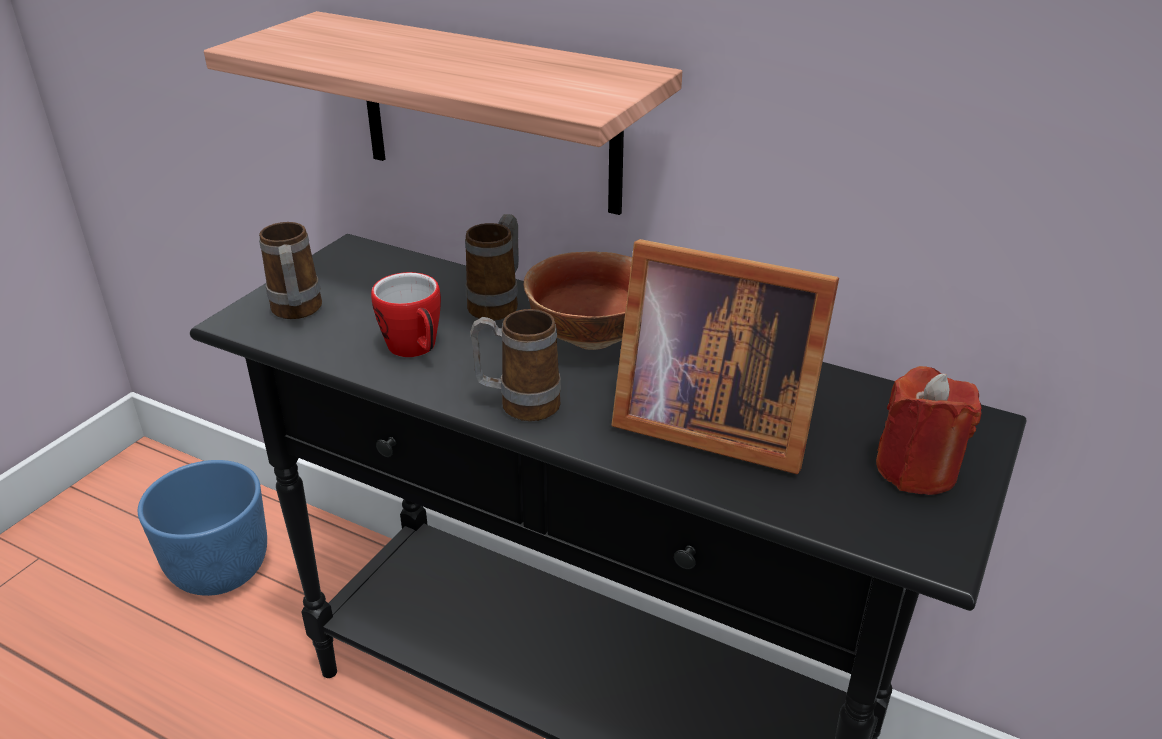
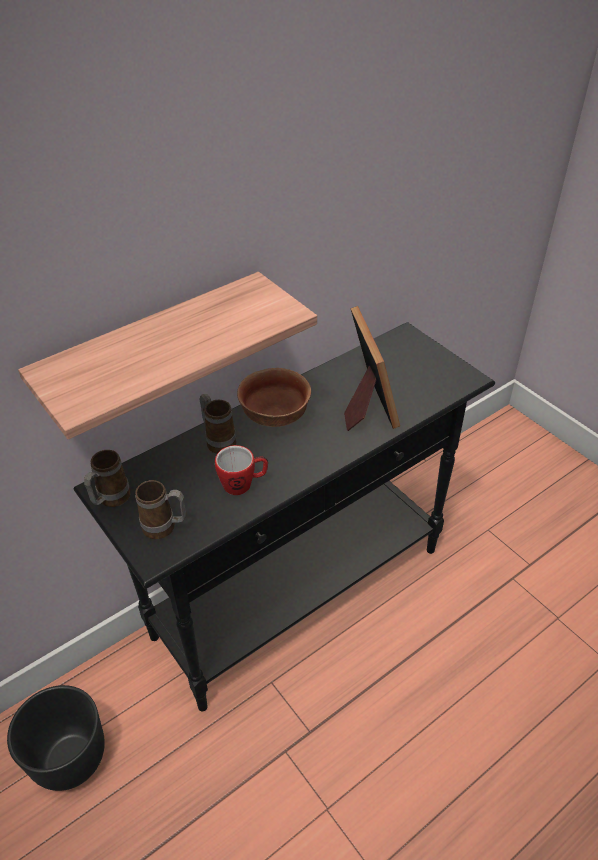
camera: 65 degrees left, 10 degrees up
blue planter [138,460,267,596] -> black planter [7,685,105,791]
mug [470,309,561,421] -> mug moved to [84,450,131,507]
picture frame [611,239,839,474] -> picture frame turned 60 degrees counterclockwise [344,306,400,431]
red candle [876,366,982,495] -> none

